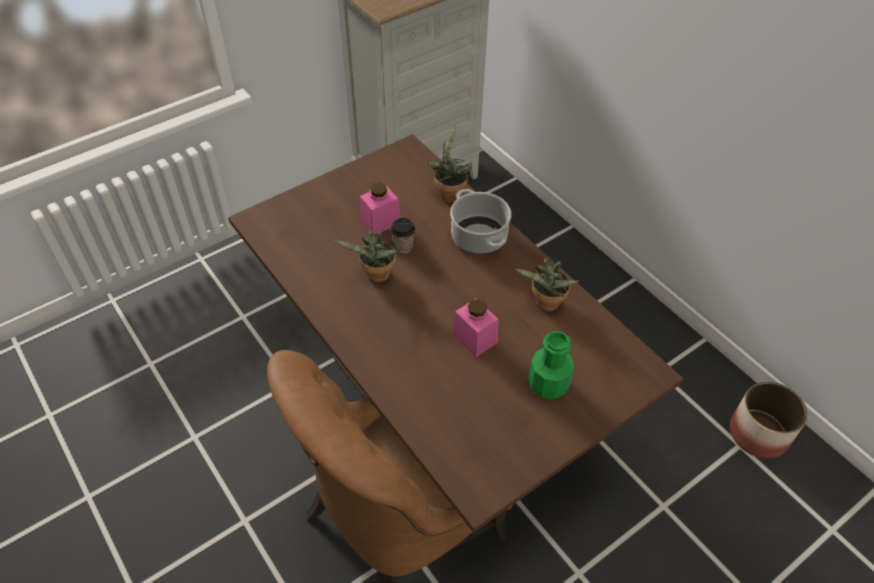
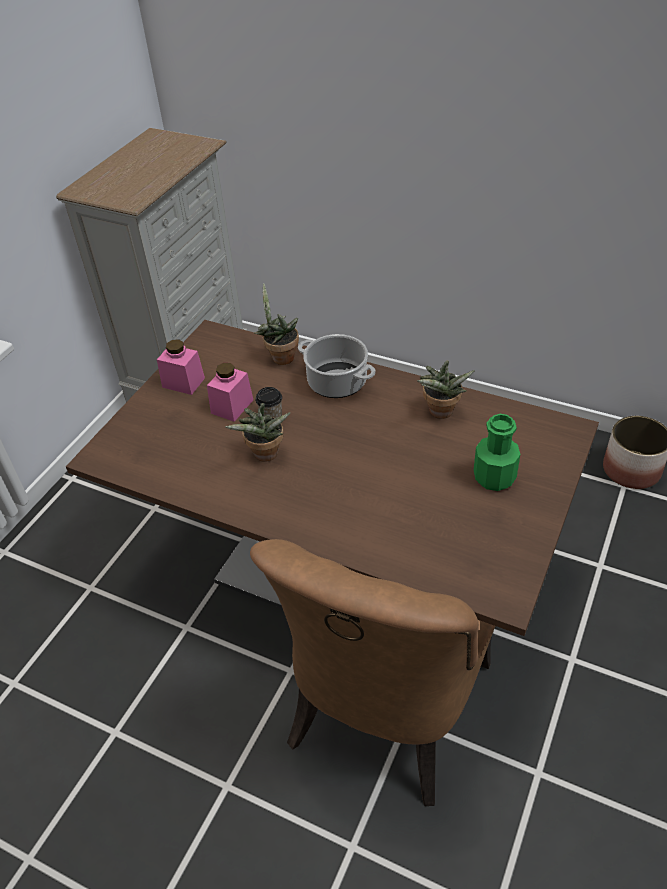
camera: 25 degrees left, 5 degrees down
pink jar [452,298,499,357] -> pink jar moved to [157,340,205,395]

